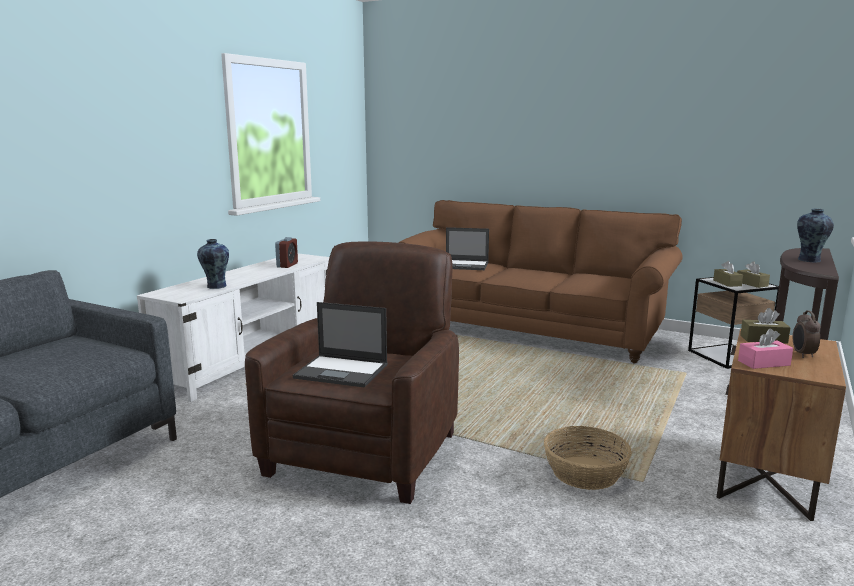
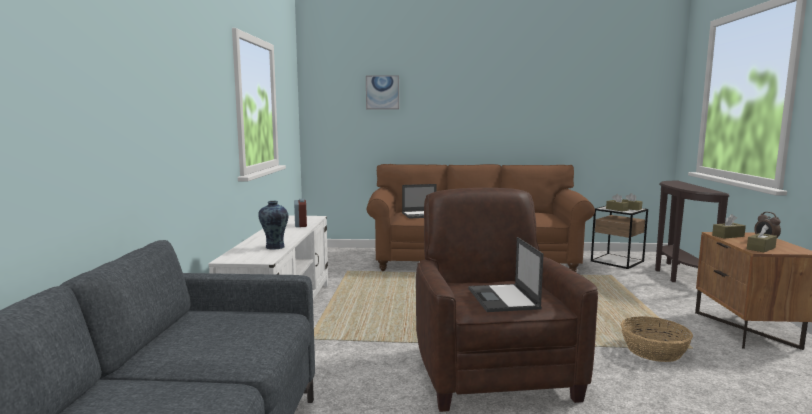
camera: 25 degrees left, 5 degrees down
laptop [293,302,388,388] -> laptop turned 90 degrees clockwise [469,237,543,312]
pink tissue box [738,329,793,369] -> brown tissue box [747,224,777,252]
vase [797,208,834,262] -> none
none -> picture [366,75,399,110]

